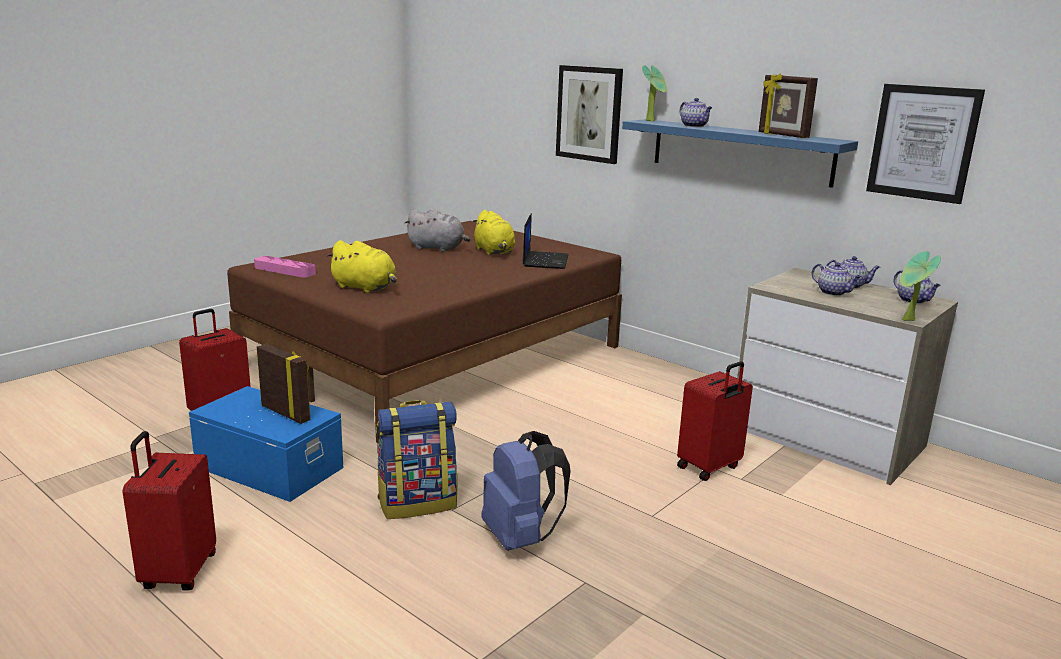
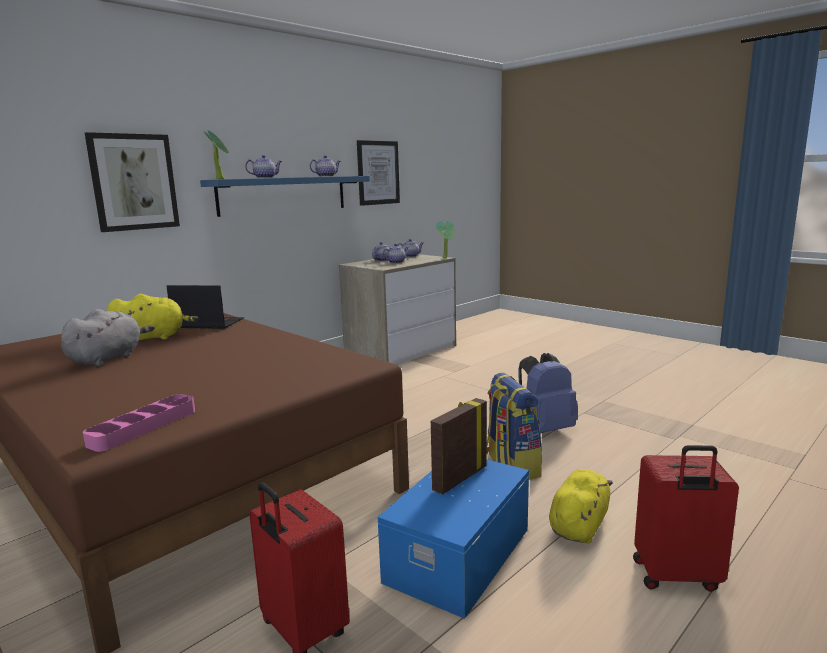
camera: 85 degrees left, 5 degrees down
yellow plush toy [326,240,397,293] -> yellow plush toy moved to [549,469,613,544]
red suitcase [677,361,753,481] -> none
picture frame [759,73,818,138] -> teapot [310,156,341,177]

